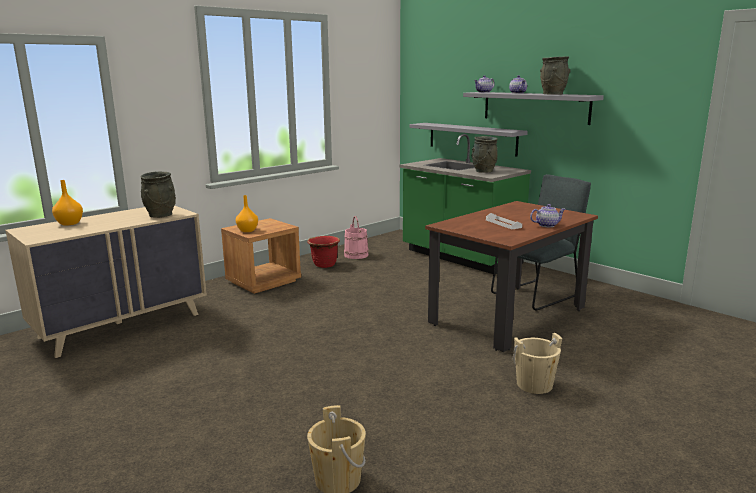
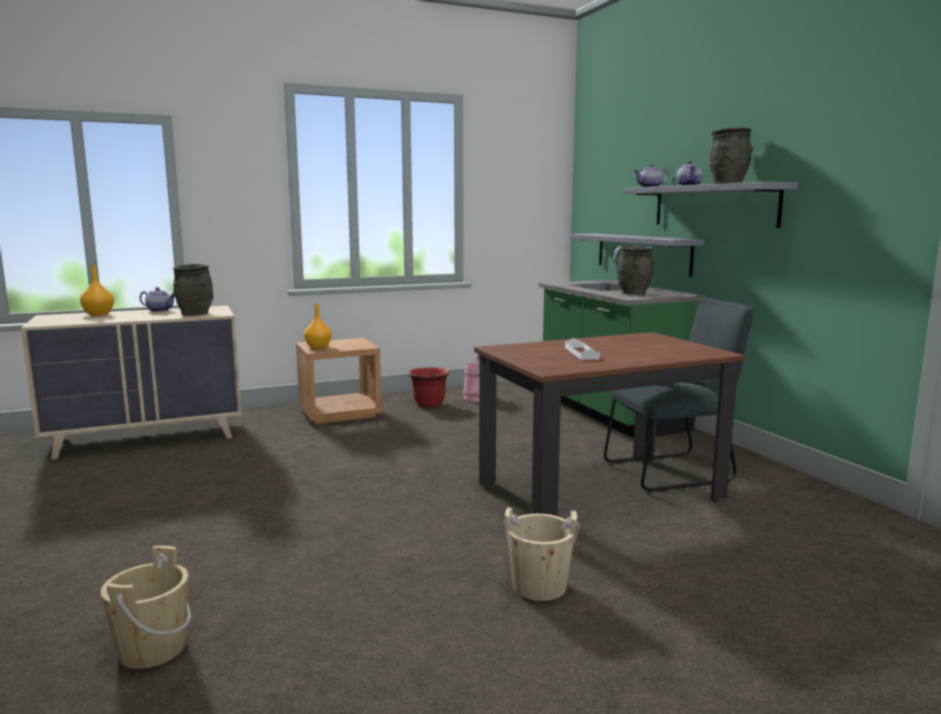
camera: 20 degrees right, 5 degrees down
teapot [530,204,566,227] -> teapot moved to [140,287,175,312]

